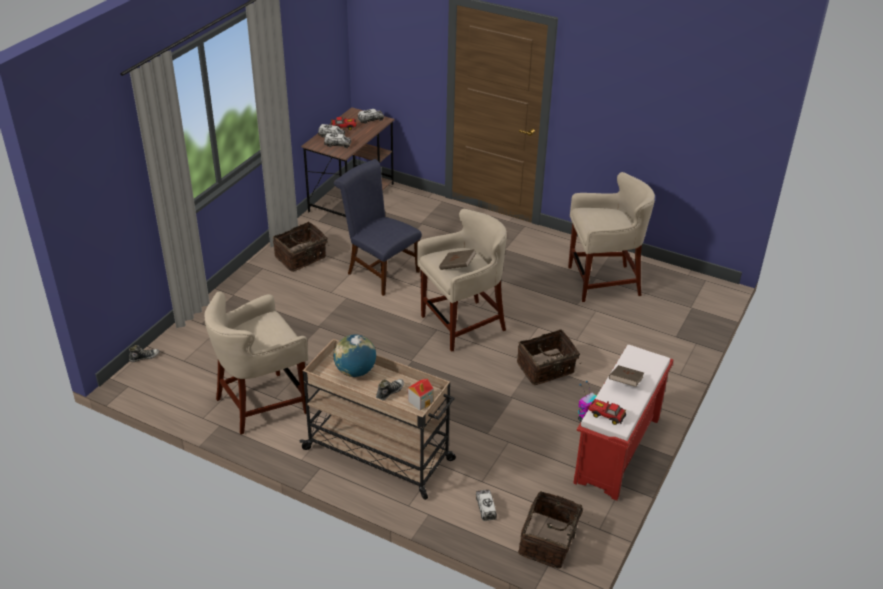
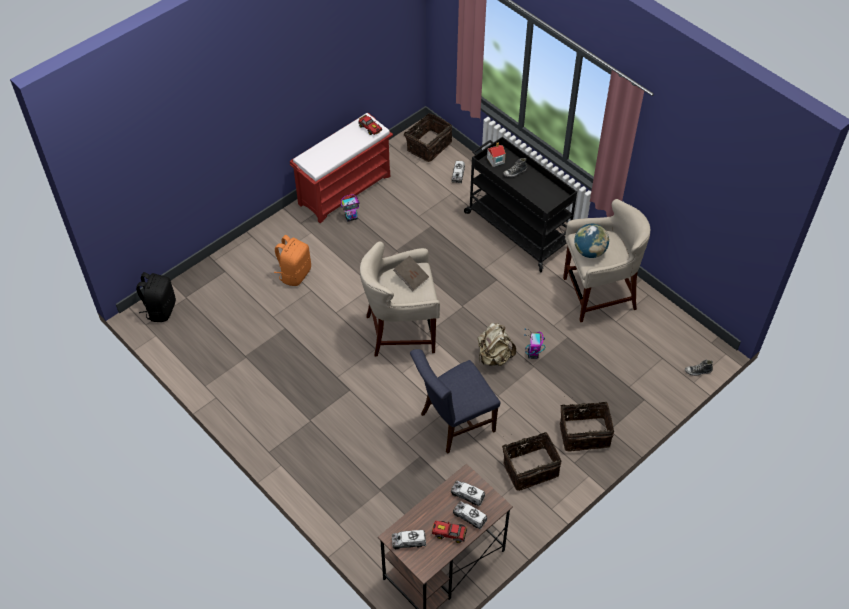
camera: 160 degrees left, 15 degrees up
beige cart [300,339,456,500] -> black cart [464,137,577,272]
blue chair [334,159,422,296] -> blue chair turned 90 degrees clockwise [410,349,500,454]
globe [334,334,376,377] -> globe moved to [574,224,609,258]
basket [517,329,580,385] -> basket moved to [560,402,614,451]
beige stool [568,172,655,302] -> none
brown book [609,365,644,387] -> none
none -> black backpack [136,272,176,322]
none -> orange backpack [274,235,311,286]
none -> beige backpack [478,323,516,366]
none -> toy robot [524,328,546,359]

